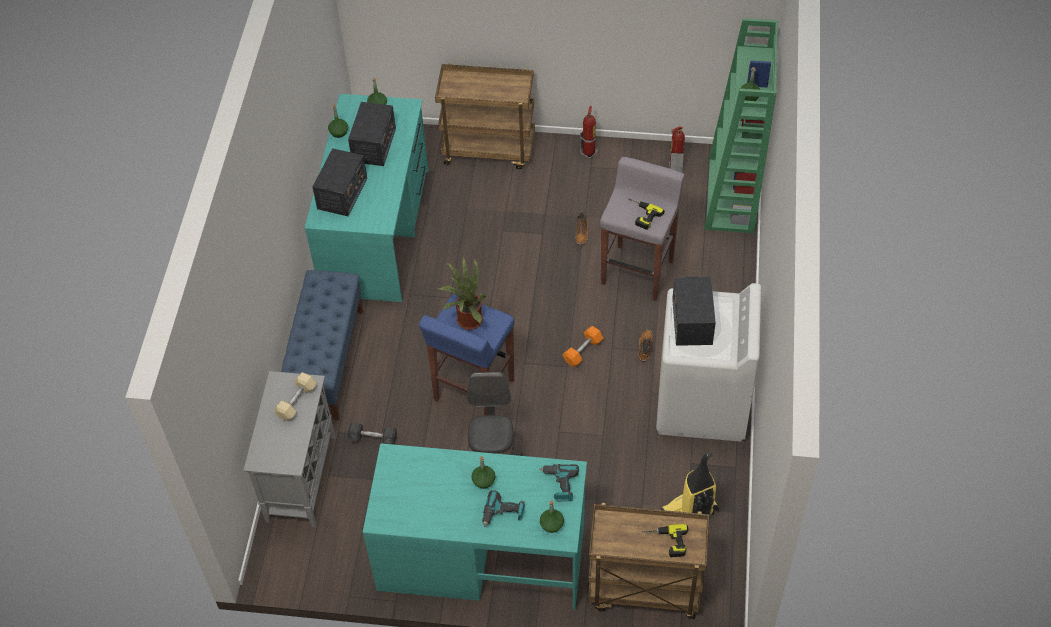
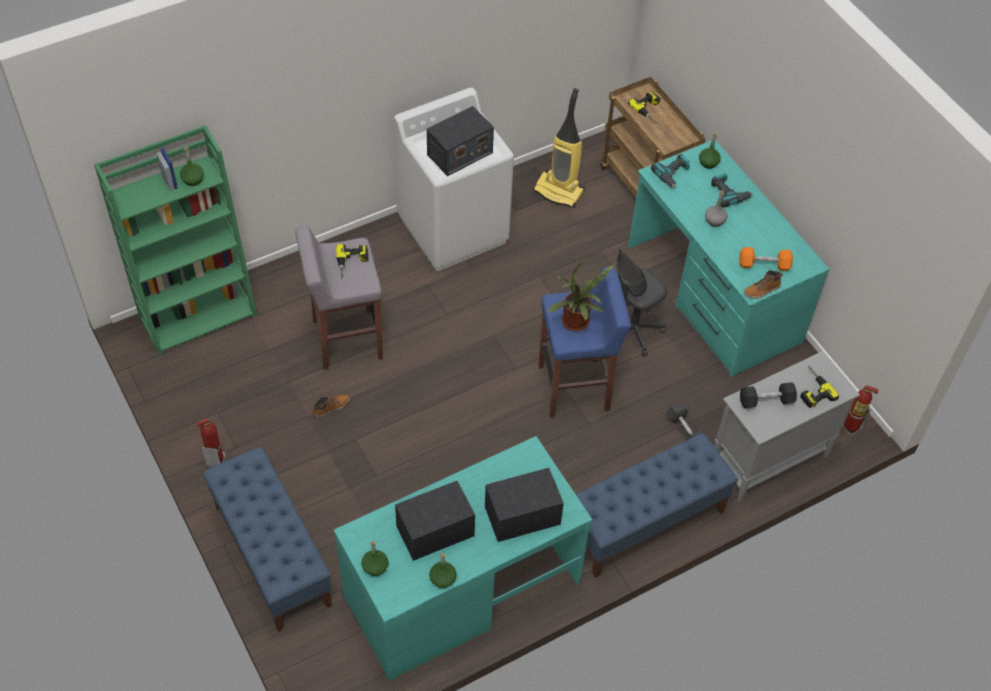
camera: 130 degrees left, 0 degrees up
beige dumbbell [274,372,317,421] -> black dumbbell [740,382,797,408]
brown cart [435,63,535,170] -> blue bench [203,447,332,632]
green bottle [472,456,495,489] -> grey bottle [705,190,727,227]
orange dumbbell [563,326,603,367] -> orange dumbbell moved to [739,247,793,271]
boot [638,330,653,362] -> boot moved to [744,270,783,299]
fire extinguisher [669,126,685,173] -> fire extinguisher moved to [842,386,879,436]
none -> power drill [800,366,839,408]

